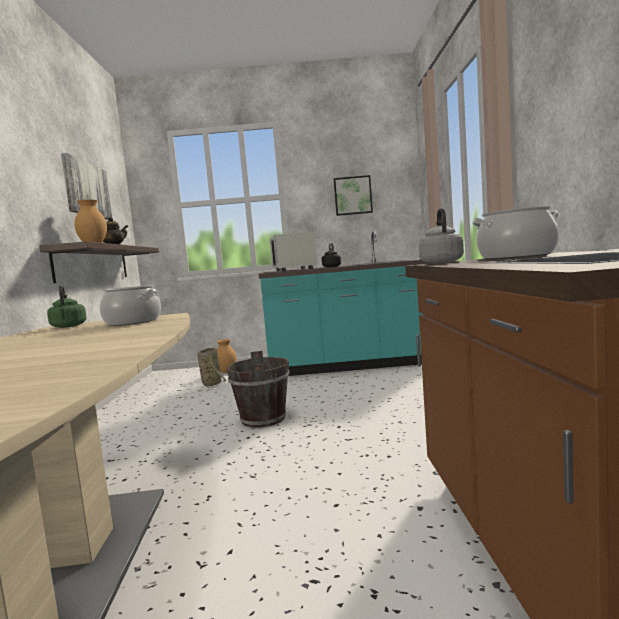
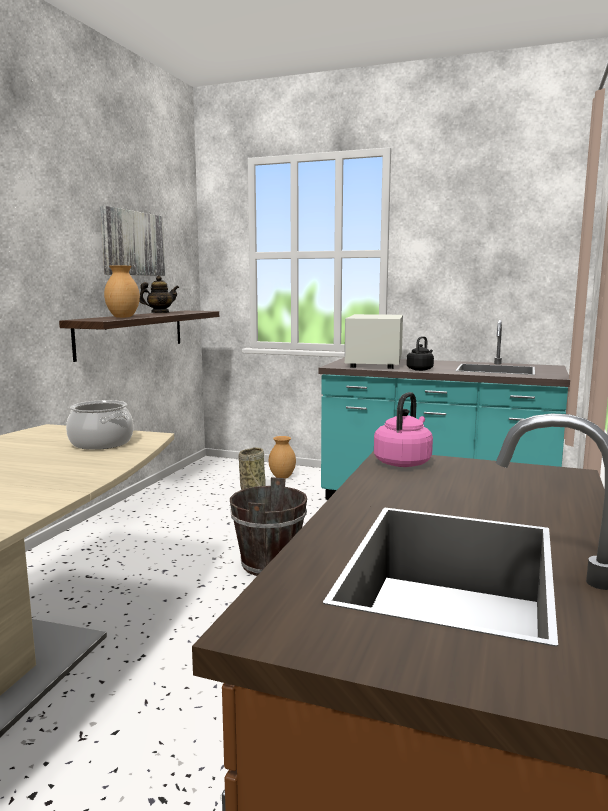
camera: 20 degrees right, 5 degrees up
green kettle [47,285,86,328] -> none
picture [334,175,373,216] -> none
grey kettle [418,208,464,264] -> pink kettle [374,392,433,467]
cooking pot [473,206,560,259] -> none

